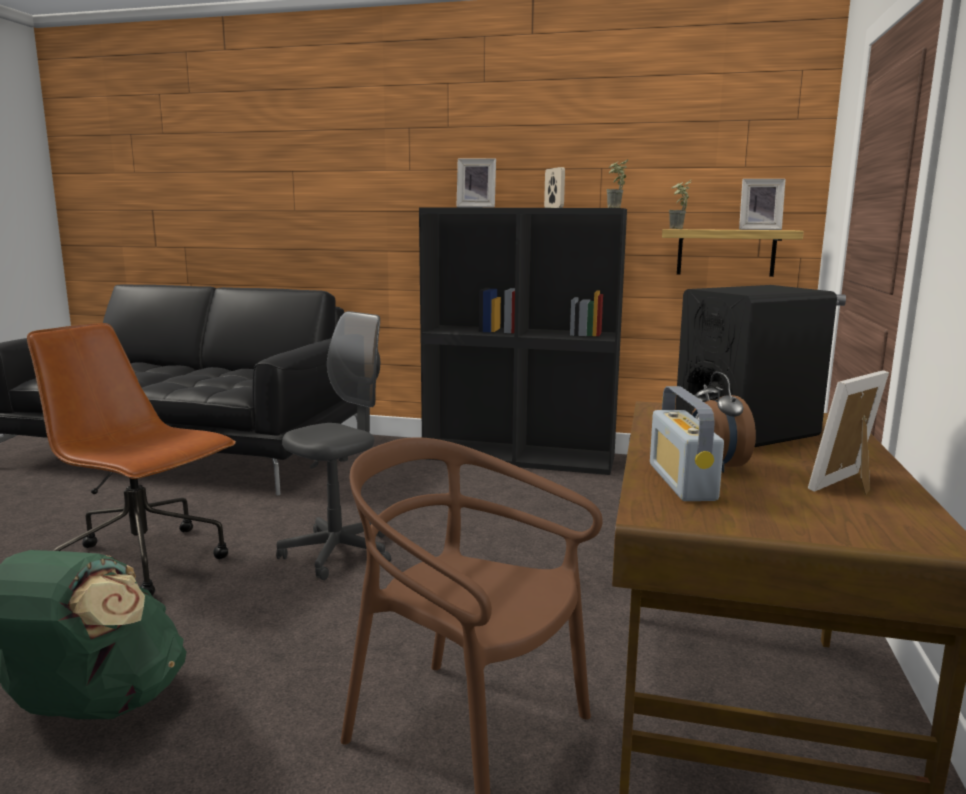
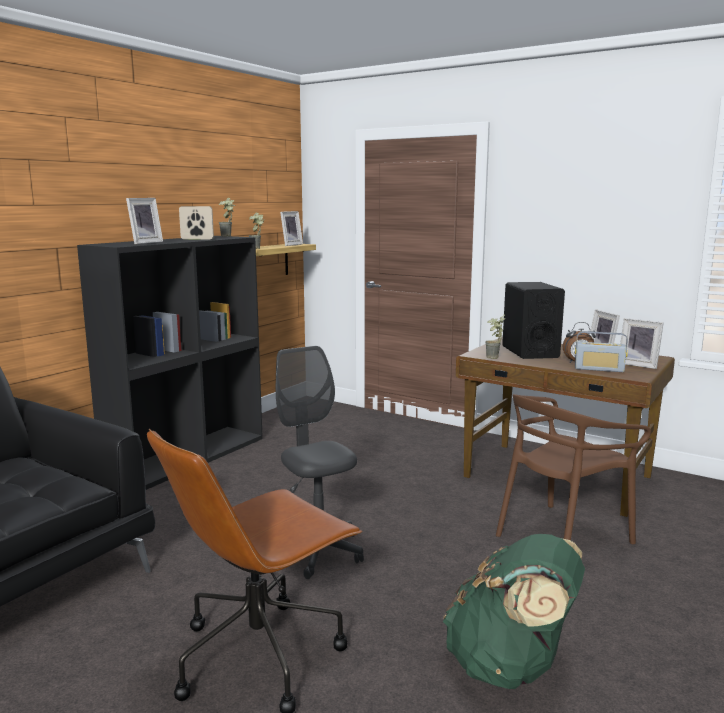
camera: 70 degrees left, 0 degrees up
none -> potted plant [485,314,506,359]
none -> picture frame [620,318,664,369]

